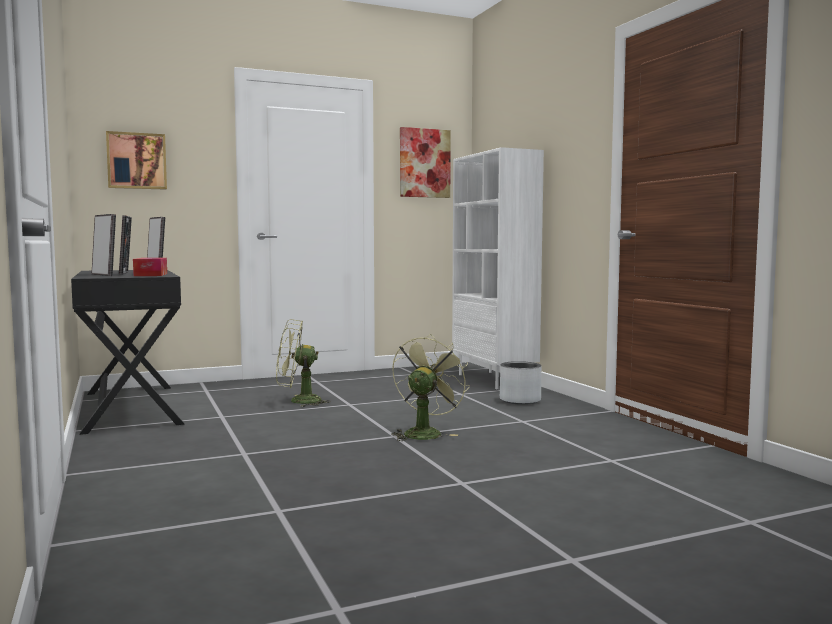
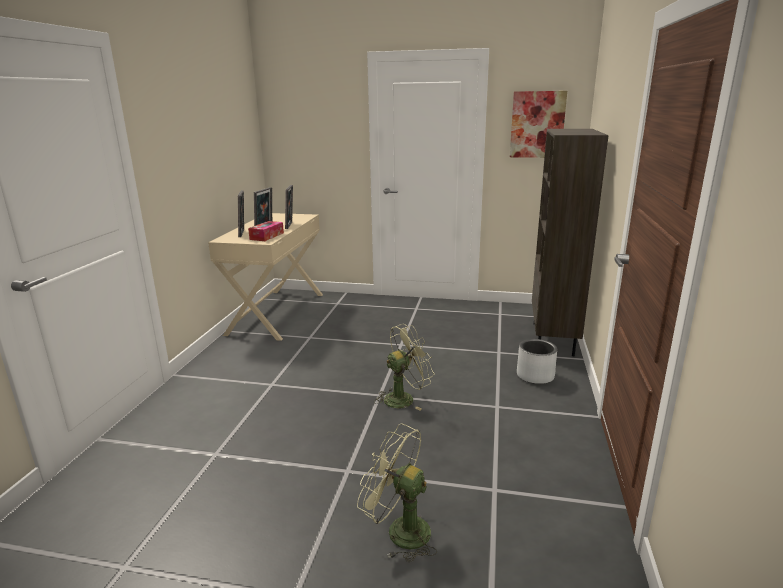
camera: 35 degrees right, 15 degrees up
black desk [71,270,185,435] -> beige desk [208,213,323,341]
picture [106,131,167,190] -> none
green fan [276,319,331,407] -> green fan moved to [357,423,437,563]
white bookcase [452,147,544,389] -> brown bookcase [532,129,609,356]

